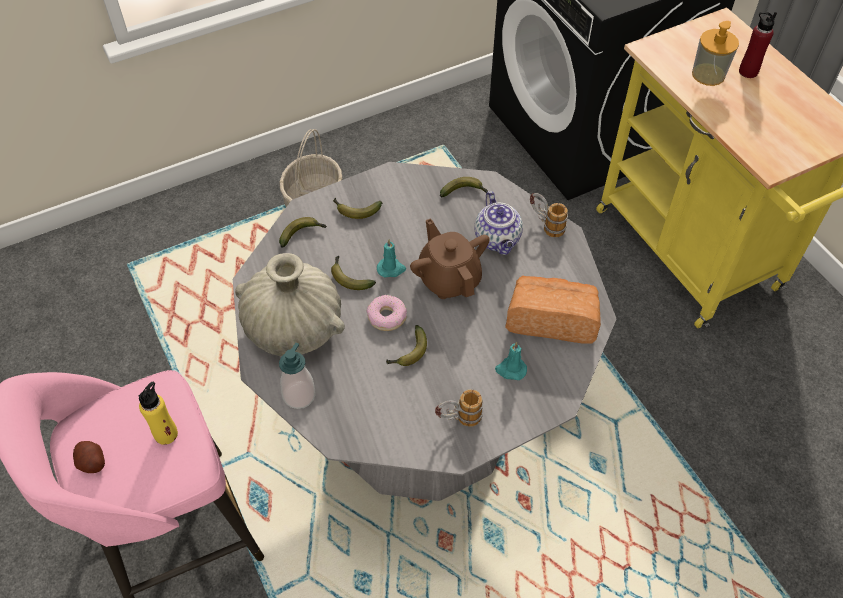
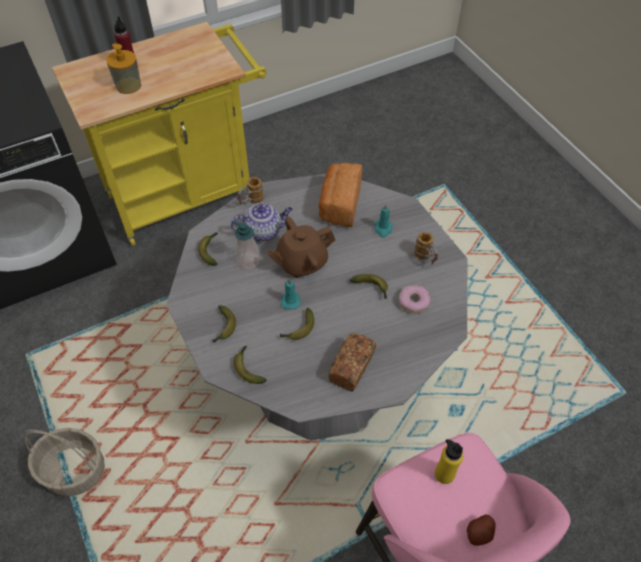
camera: 90 degrees left, 0 degrees up
beige vase [235,253,345,356] -> bread [328,333,376,392]
soap dispenser [279,343,316,409] -> soap dispenser moved to [234,221,260,270]
donut [366,295,407,331] -> donut moved to [399,285,431,314]

